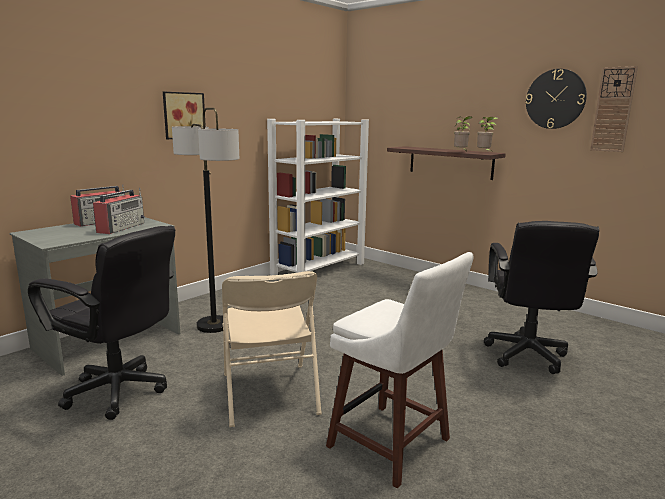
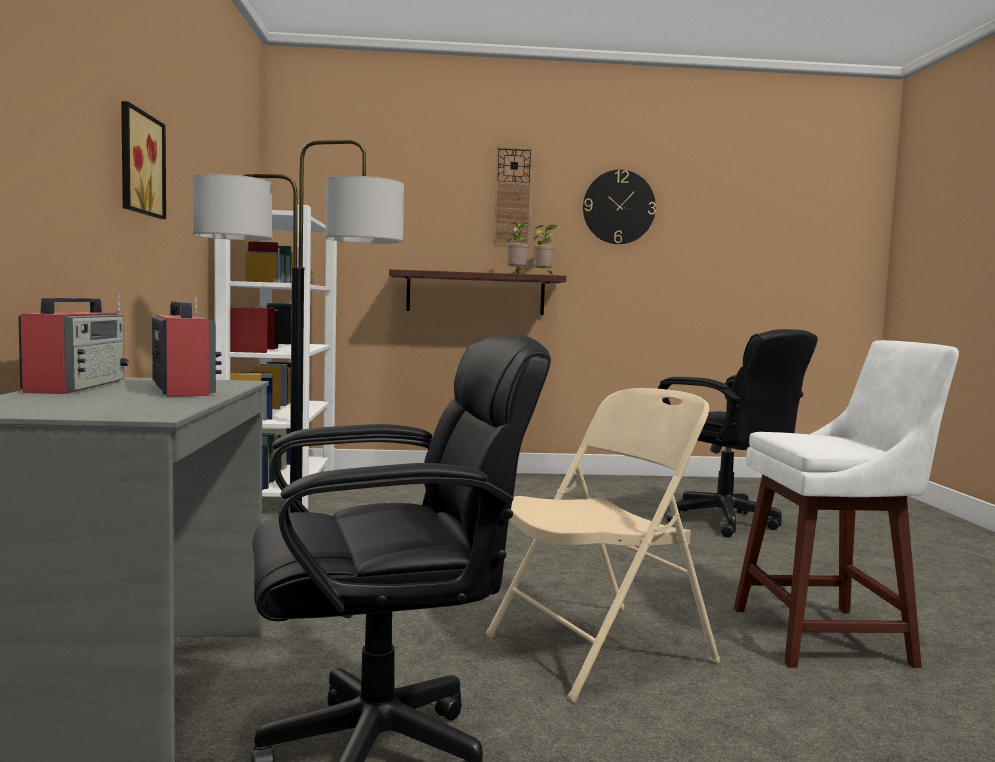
camera: 45 degrees left, 10 degrees down
beige chair [222,271,322,427] -> beige chair turned 60 degrees counterclockwise [486,388,720,703]
wall clock [590,66,638,152] -> wall clock moved to [493,146,533,247]

